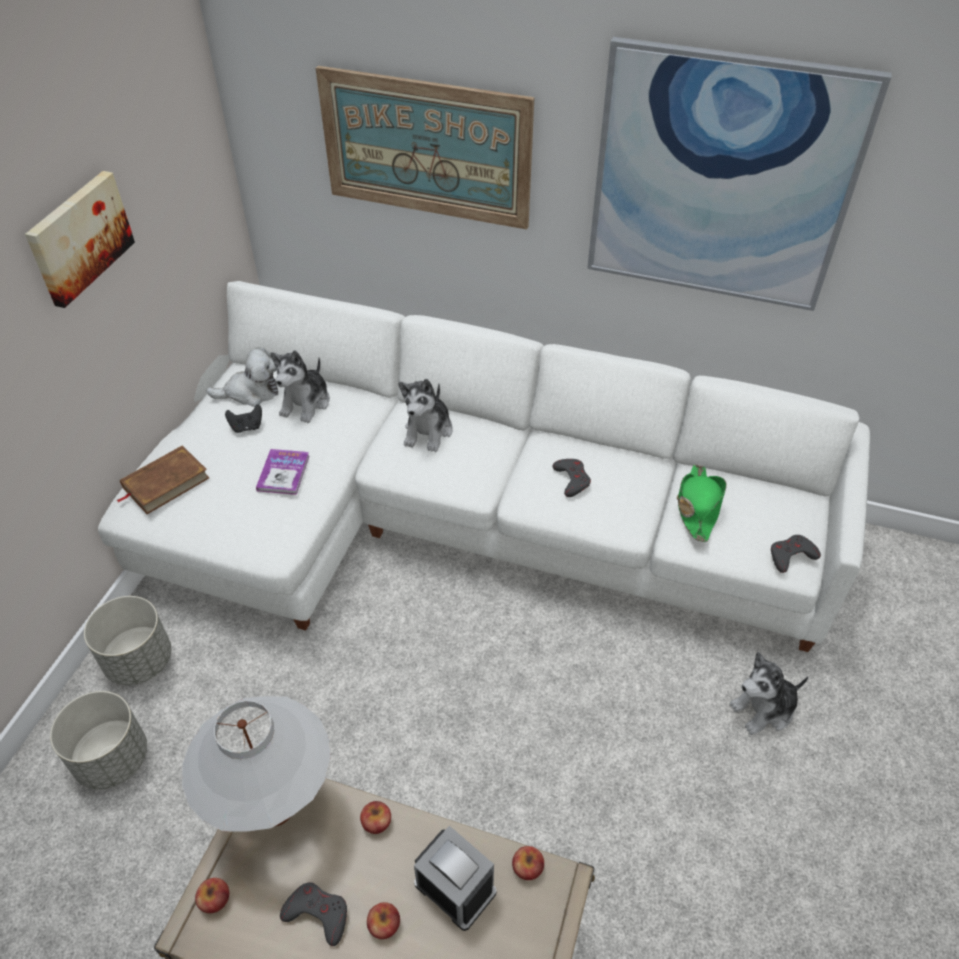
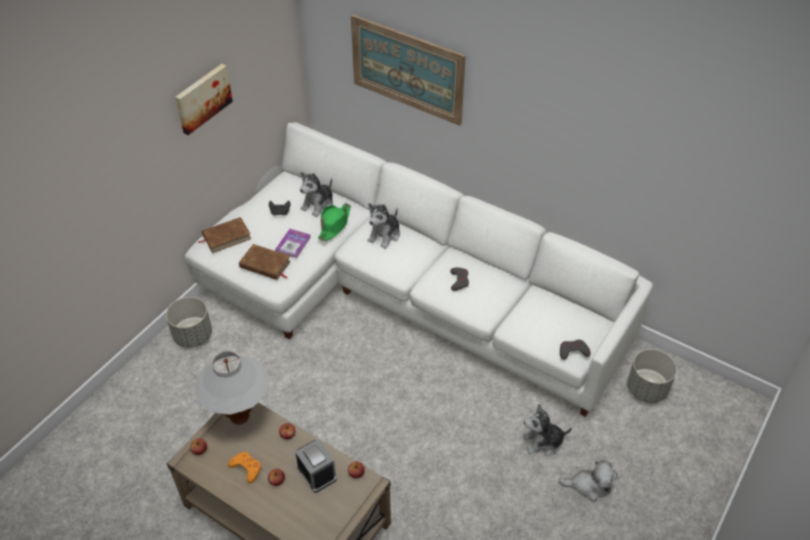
camera: 15 degrees right, 0 degrees up
grey planter [50,691,147,789] -> grey planter moved to [627,349,677,403]
plush toy [206,347,278,407] -> plush toy moved to [559,460,618,502]
grey game controller [280,882,347,946] -> orange game controller [228,452,261,483]
picture [587,37,892,311] -> none
green hat [677,464,727,542] -> green hat moved to [318,203,351,241]
none -> brown book [239,244,291,280]

